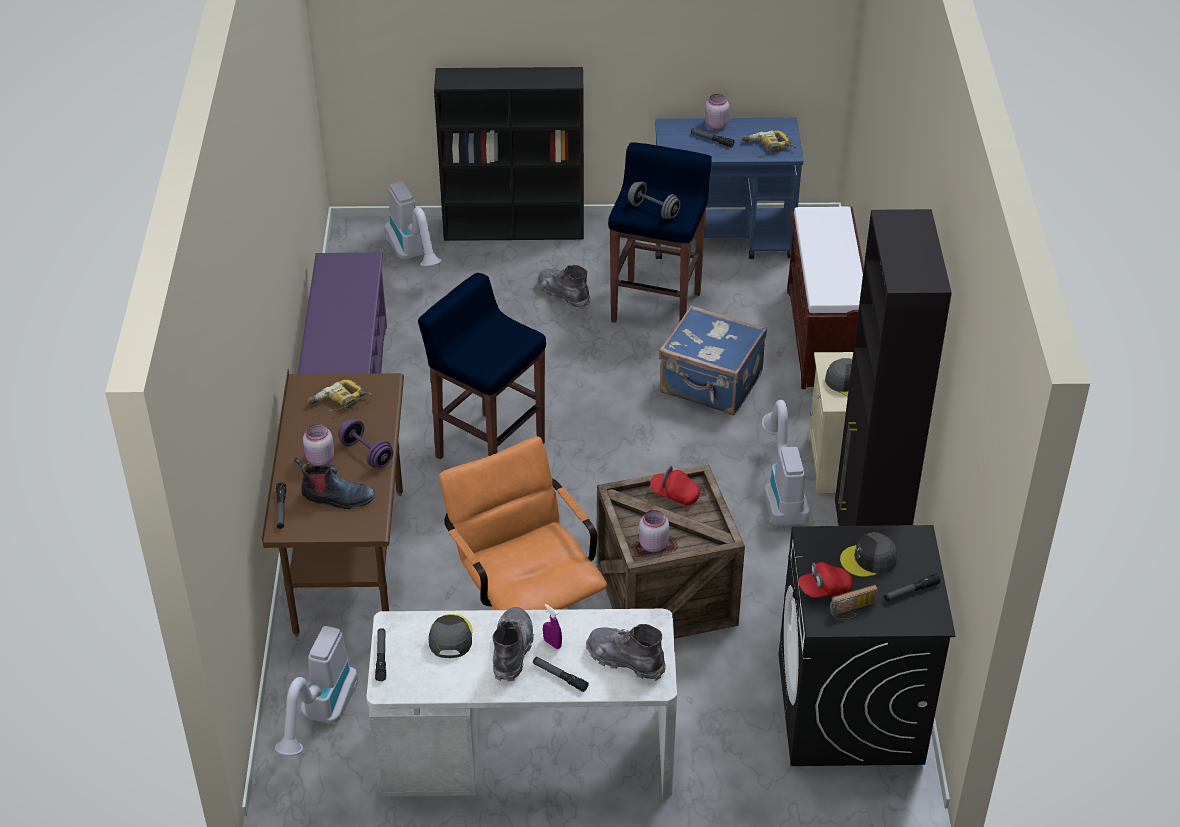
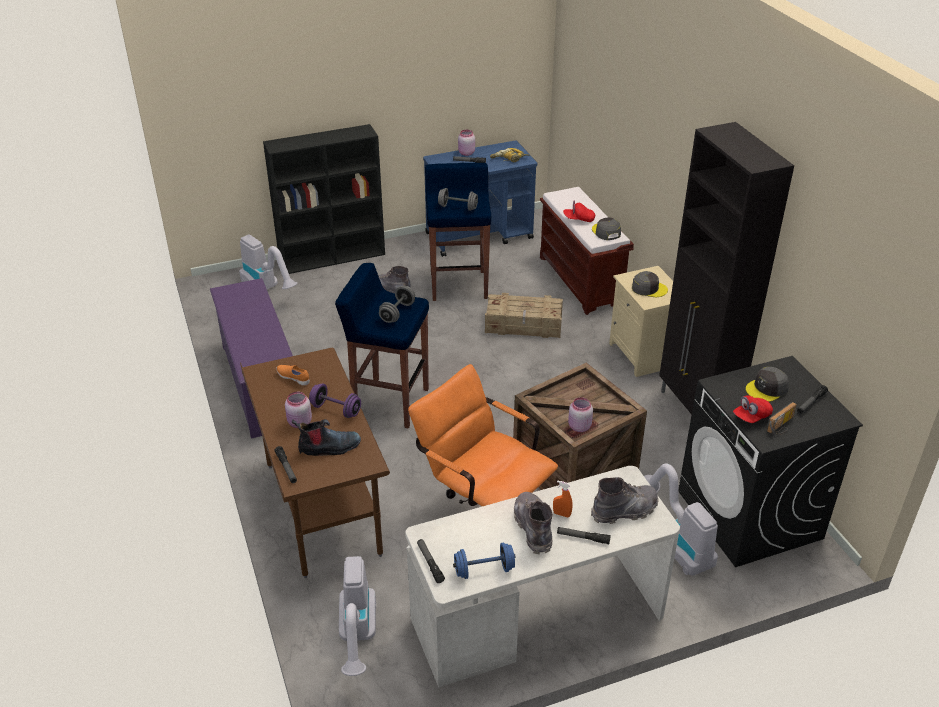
camera: 20 degrees left, 5 degrees down
power drill [307,380,373,412] -> orange shoe [277,365,310,386]
grey cap [429,614,473,658] -> grey cap moved to [592,217,621,240]
purple spray bottle [543,604,562,649] -> orange spray bottle [553,480,573,517]
grey boot [586,624,666,681] -> grey boot turned 150 degrees clockwise [591,477,659,524]
red cap [650,466,700,505] -> red cap moved to [563,201,595,222]
blue suitcase [659,306,767,415] -> crate [485,293,563,338]
vacuum cleaner [762,400,810,526] -> vacuum cleaner moved to [644,463,718,575]
none -> grey dumbbell [379,286,415,323]
none -> blue dumbbell [453,543,516,579]

